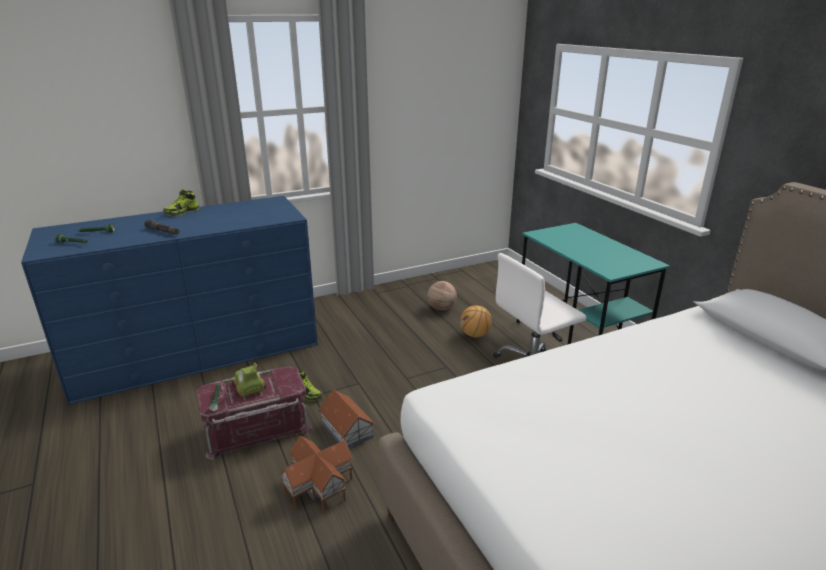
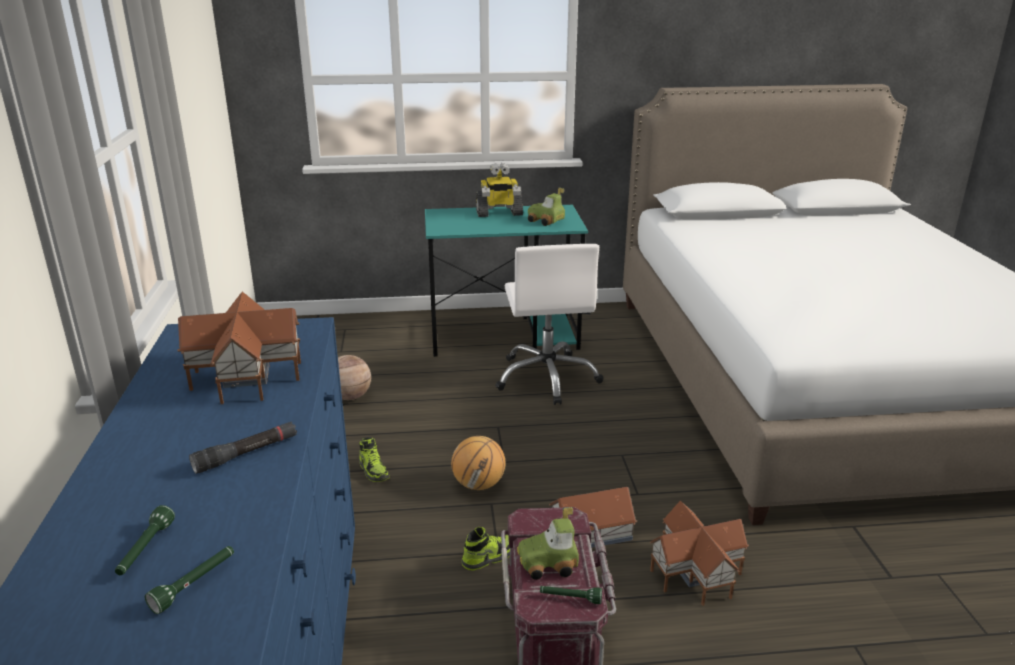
camera: 70 degrees left, 0 degrees up
shoe [163,189,199,216] -> shoe moved to [359,437,390,482]
basketball [460,306,492,338] -> basketball moved to [451,436,505,490]
none -> toy house [178,291,301,404]
none -> toy robot [476,163,523,217]
none -> toy car [528,188,565,226]

